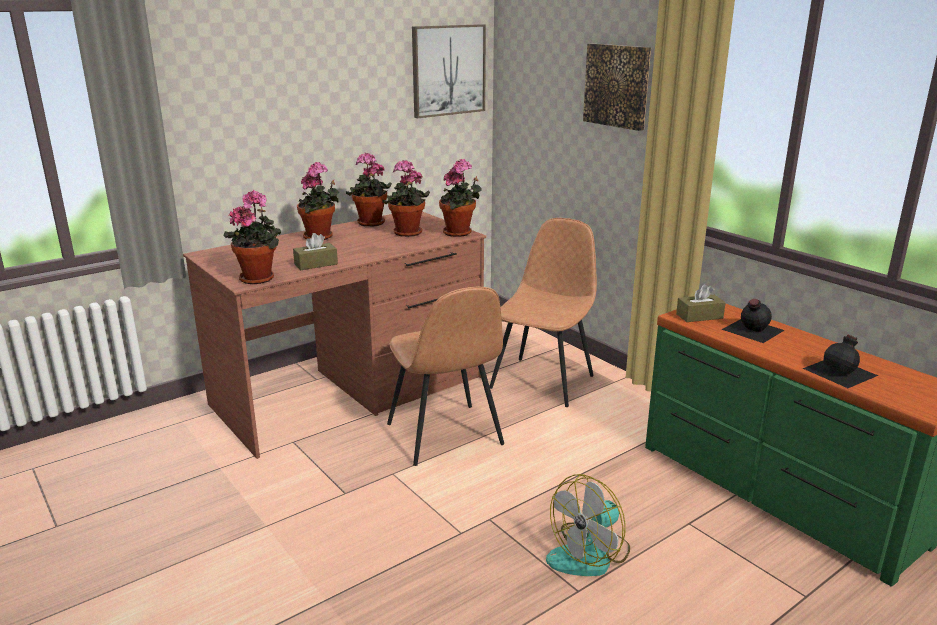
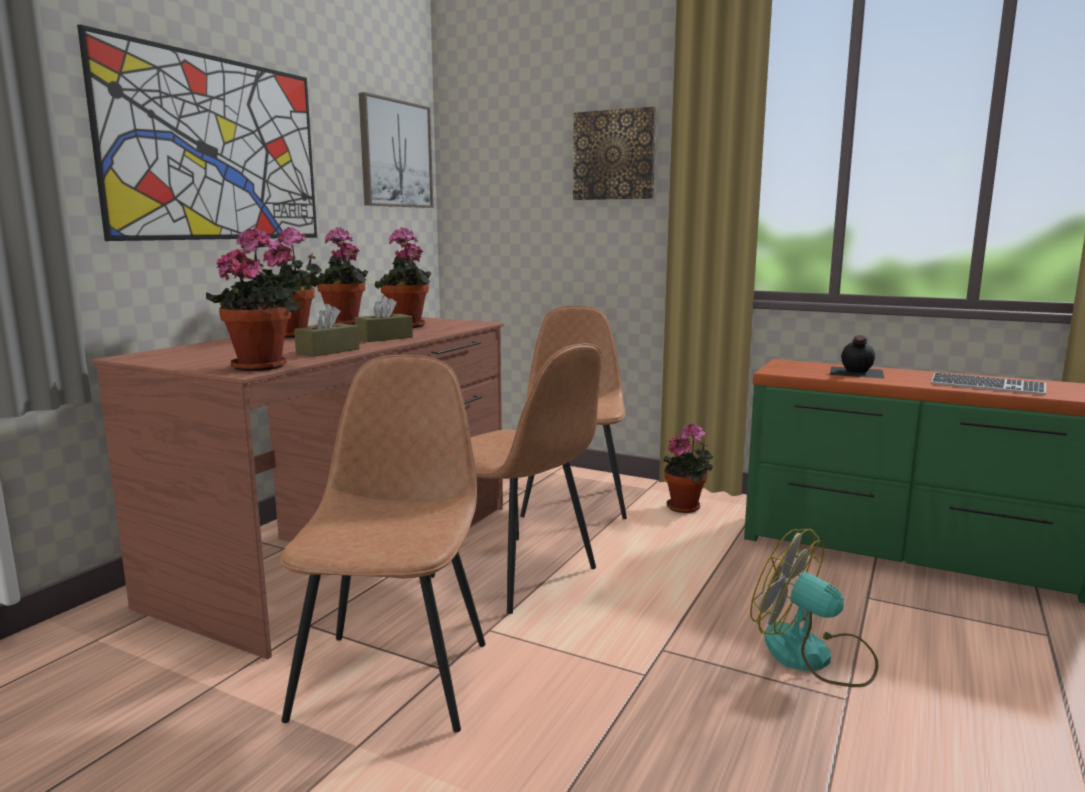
camera: 25 degrees left, 10 degrees down
potted plant [439,159,482,237] -> potted plant moved to [663,423,713,513]
fan [546,474,630,576] -> fan turned 105 degrees clockwise [750,528,878,687]
brown tissue box [676,284,726,322] -> brown tissue box moved to [355,295,413,342]
black bottle [803,335,878,388] -> keyboard [931,373,1046,395]
none -> picture [77,24,317,241]
none -> brown chair [280,355,485,733]

